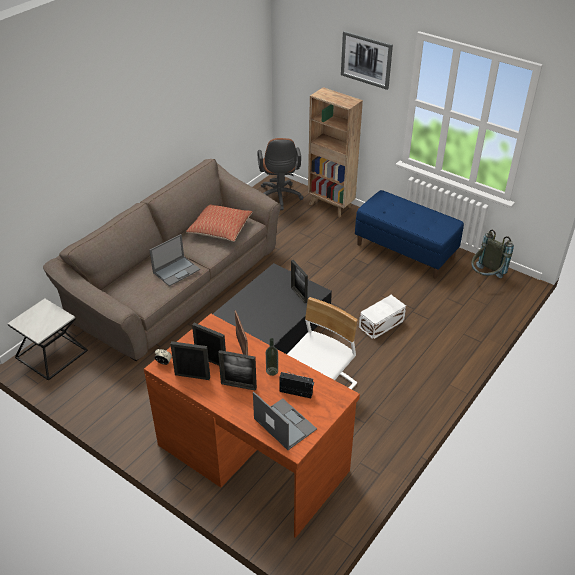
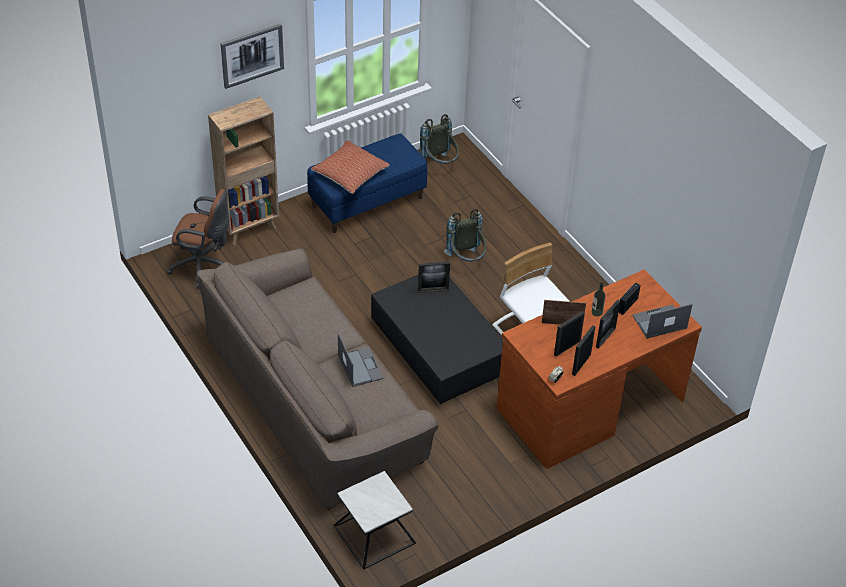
camera: 70 degrees left, 5 degrees up
pillow [186,205,252,242] -> pillow moved to [311,140,390,194]
white storage box [359,295,406,340] -> grey backpack [444,209,487,262]

